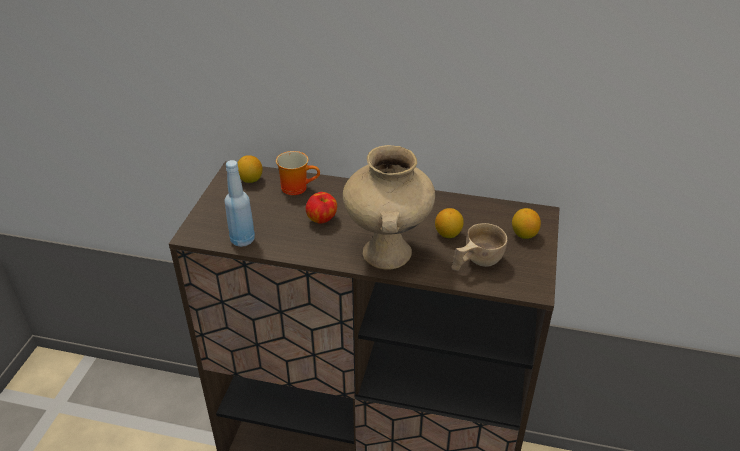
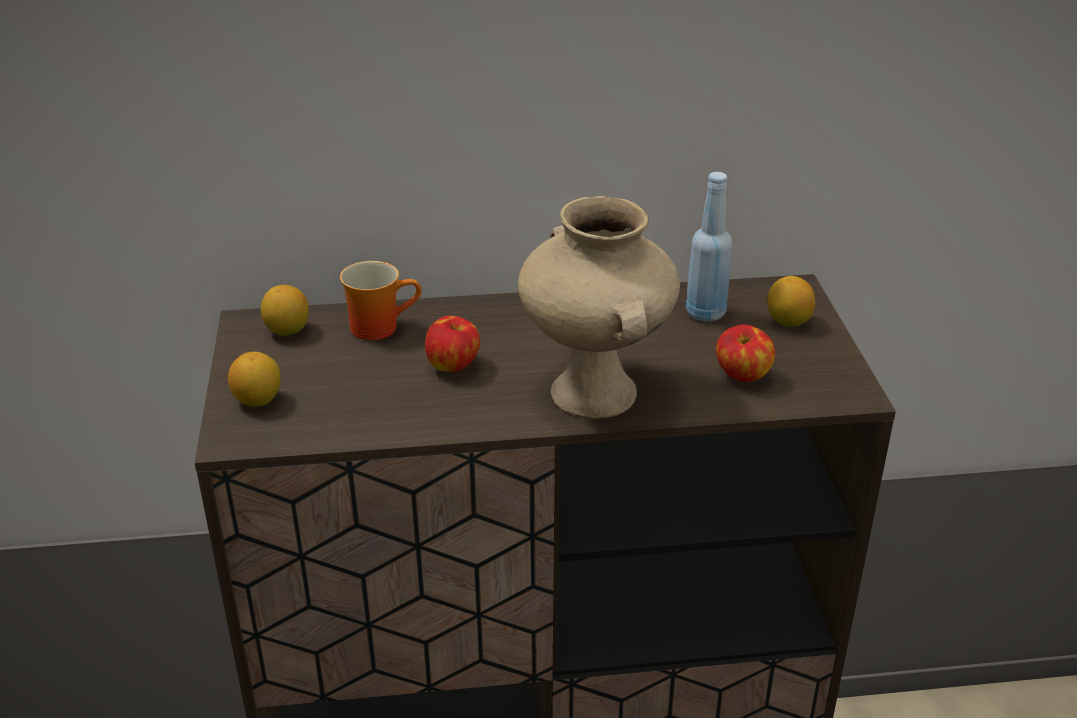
camera: 20 degrees left, 5 degrees down
blue bottle [224,160,255,247] -> blue bottle moved to [686,172,732,321]
lemon [435,208,464,238] -> lemon moved to [228,352,281,407]
beige cup [451,223,507,271] -> apple [716,324,775,382]

